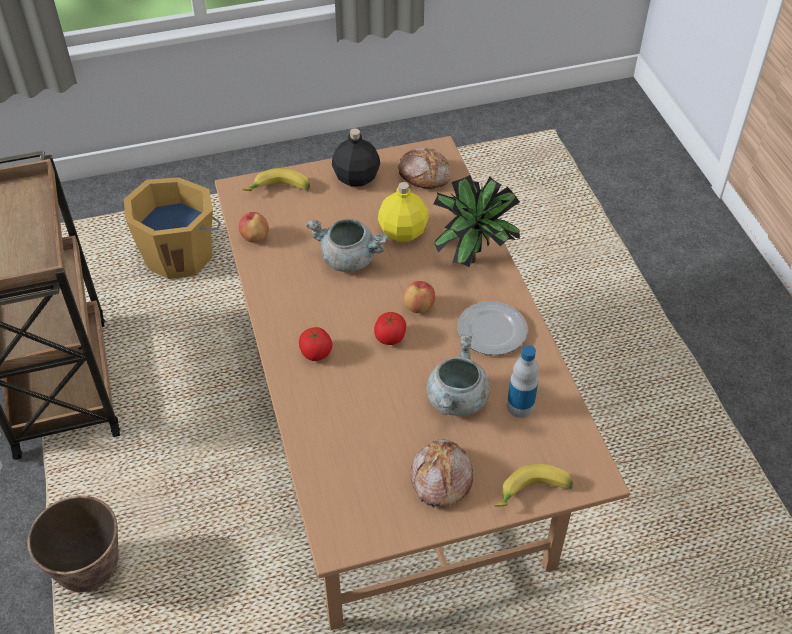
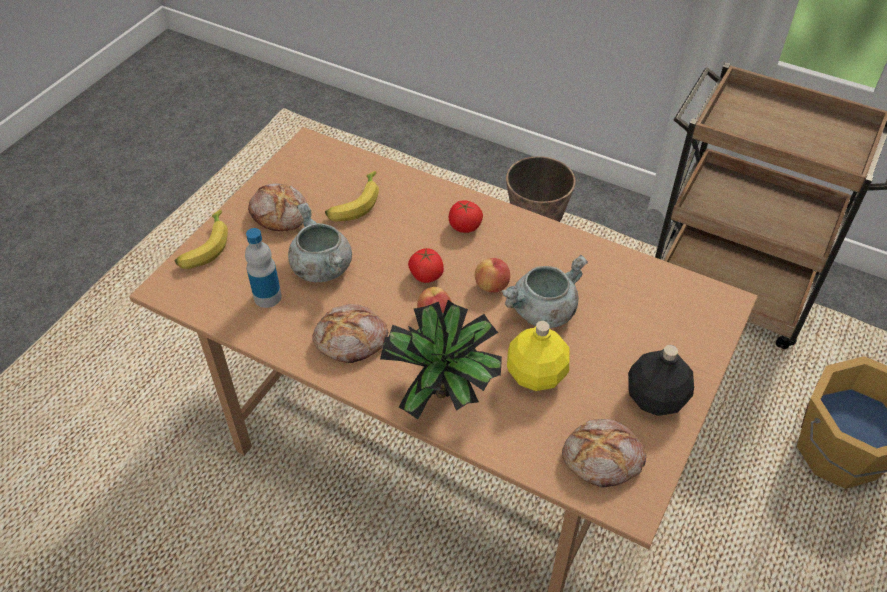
camera: 135 degrees right, 0 degrees up
apple [239,212,269,243] -> apple moved to [475,258,510,292]
banana [242,168,310,191] -> banana moved to [325,171,379,221]
plate [457,301,527,355] -> bread [312,304,388,363]

